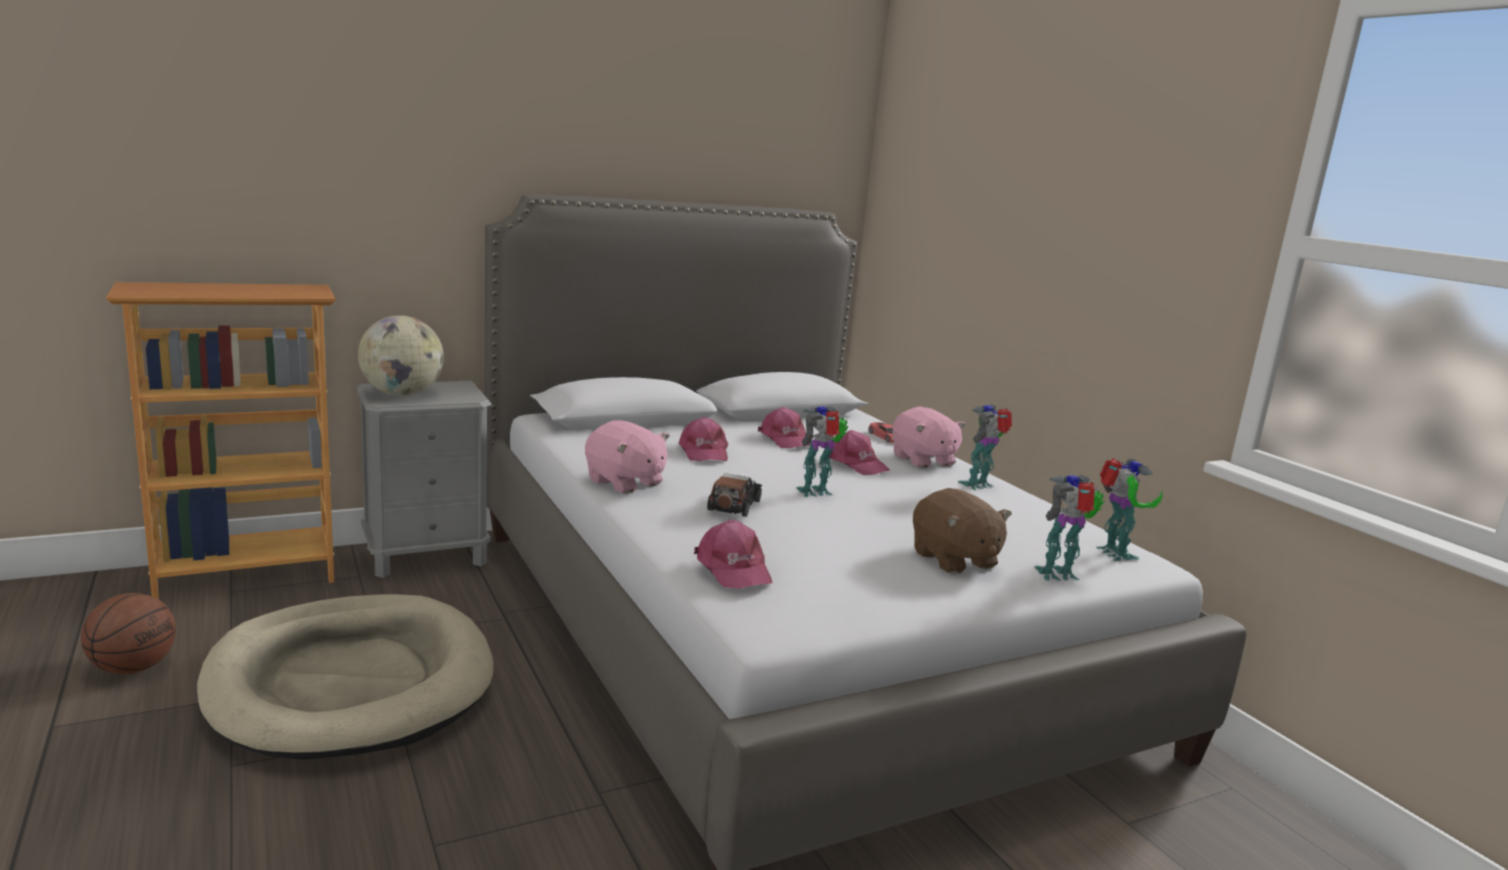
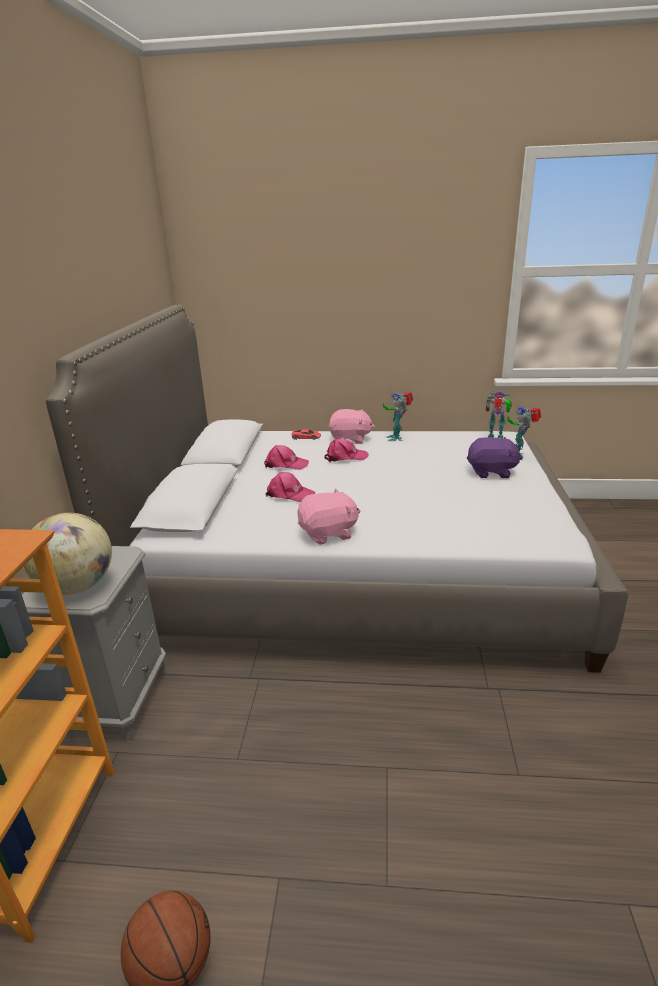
camera: 55 degrees left, 10 degrees up
beige dog bed [197,594,494,760] -> none
pink cap [694,520,772,589] -> none
toy car [707,473,762,517] -> none
toy robot [796,406,848,497] -> none
brown plush toy [913,488,1012,574] -> purple plush toy [467,437,523,478]

